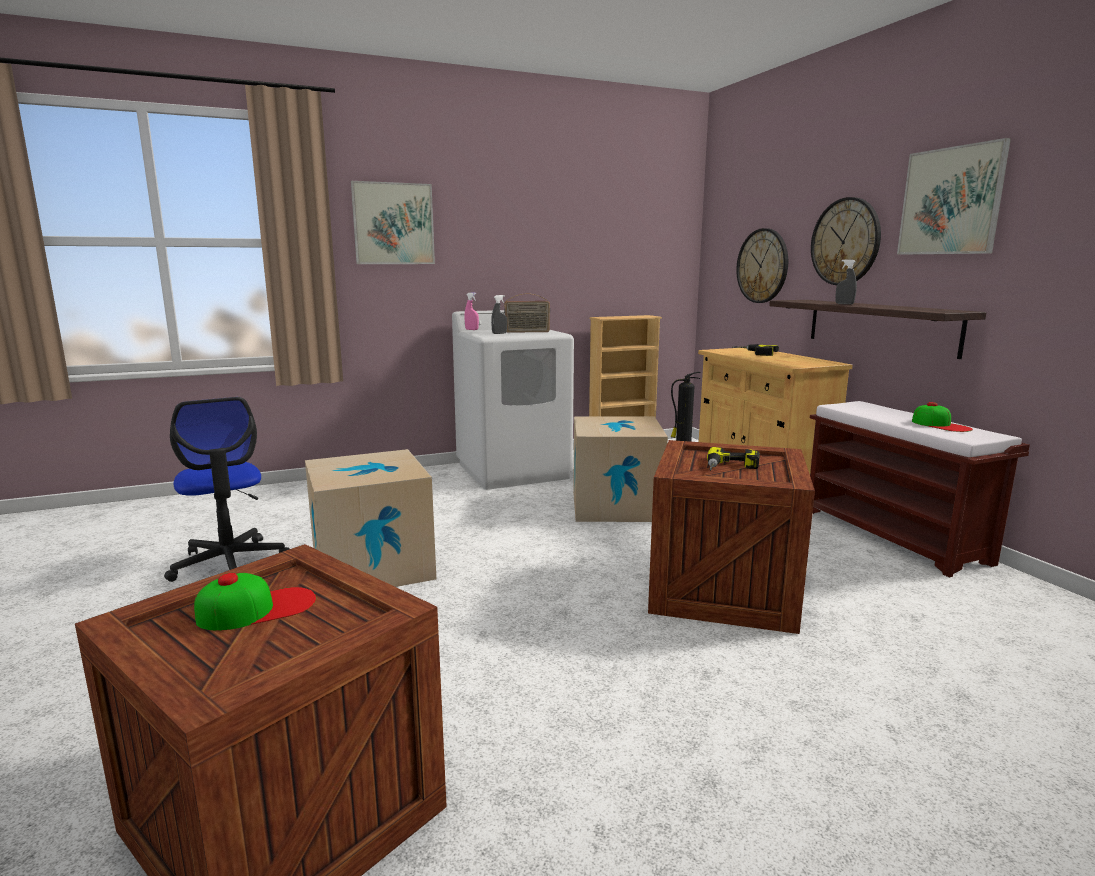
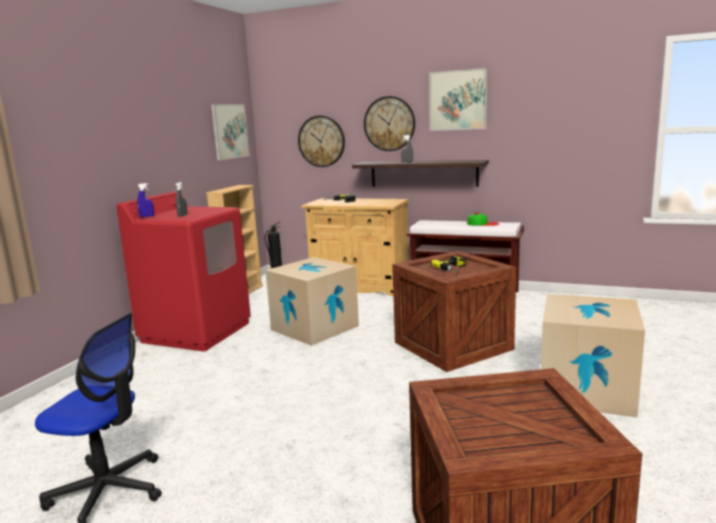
camera: 45 degrees left, 0 degrees up
cap [194,573,316,631] -> none
cardboard box [305,449,436,587] -> cardboard box moved to [541,294,645,418]
picture [351,181,435,264] -> picture moved to [211,104,250,160]
white washing machine [452,310,574,490] -> red washing machine [116,191,251,351]
pink spray bottle [464,293,479,330] -> blue spray bottle [137,183,154,218]
radio [504,293,550,333] -> none

